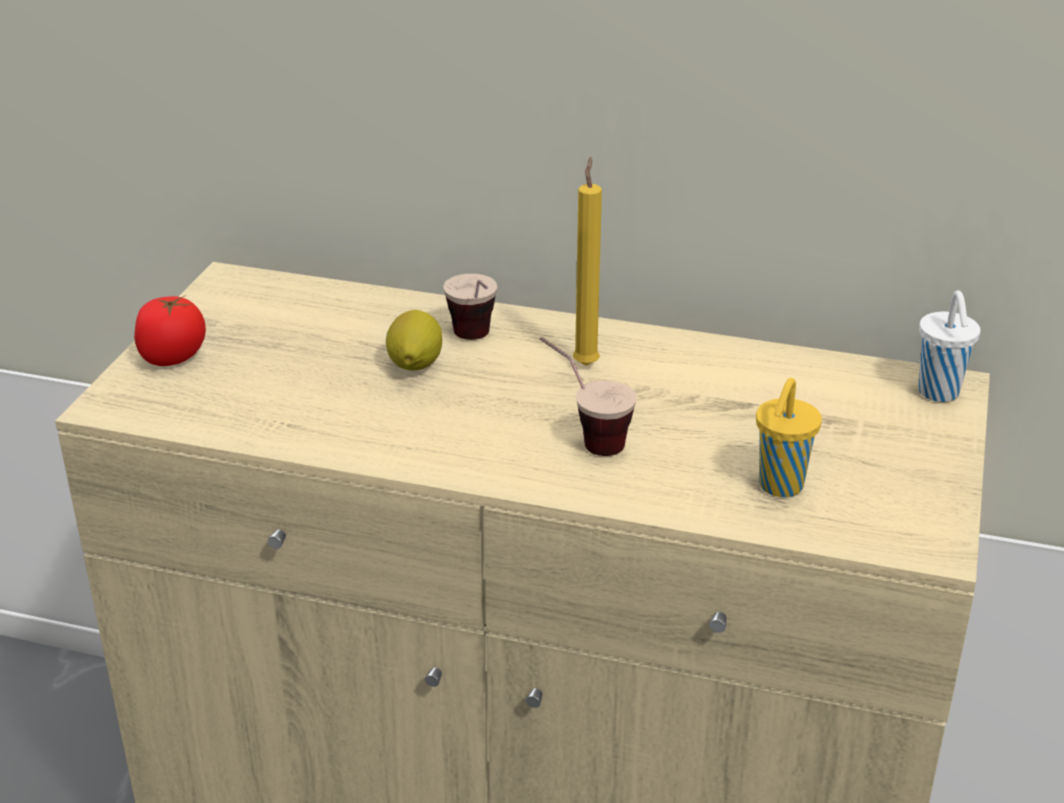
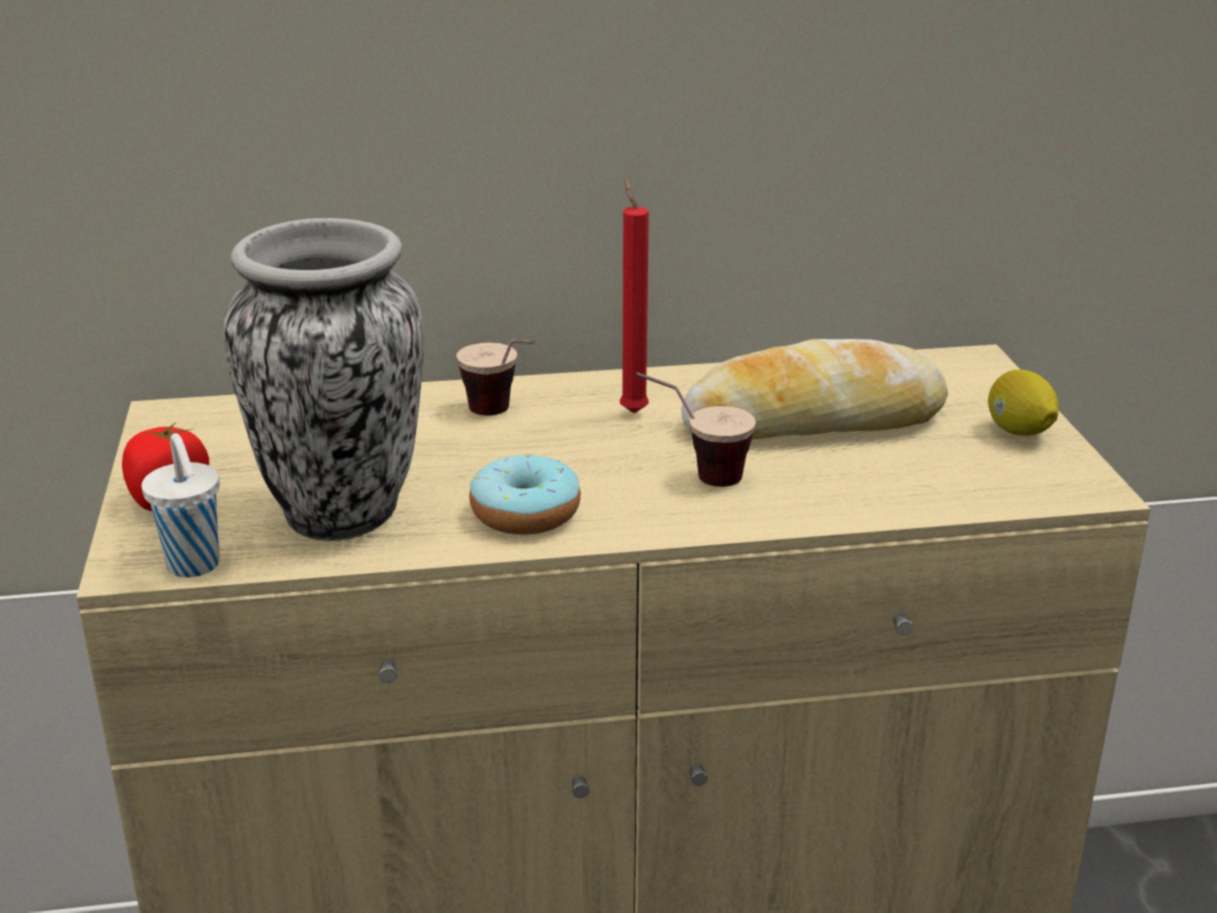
camera: 25 degrees left, 5 degrees down
lemon [386,310,442,371] -> lemon moved to [988,369,1059,436]
yellow candle [573,157,602,366] -> red candle [620,179,649,413]
yellow cup [756,378,822,497] -> none
white cup [918,290,980,402] -> white cup moved to [142,433,220,577]
none -> vase [224,218,424,541]
none -> donut [469,454,581,535]
none -> bread [681,339,948,440]

